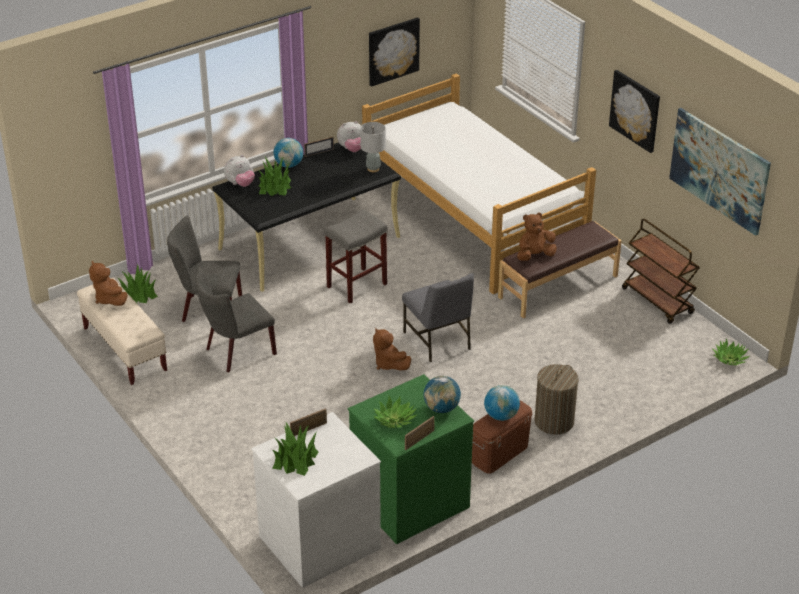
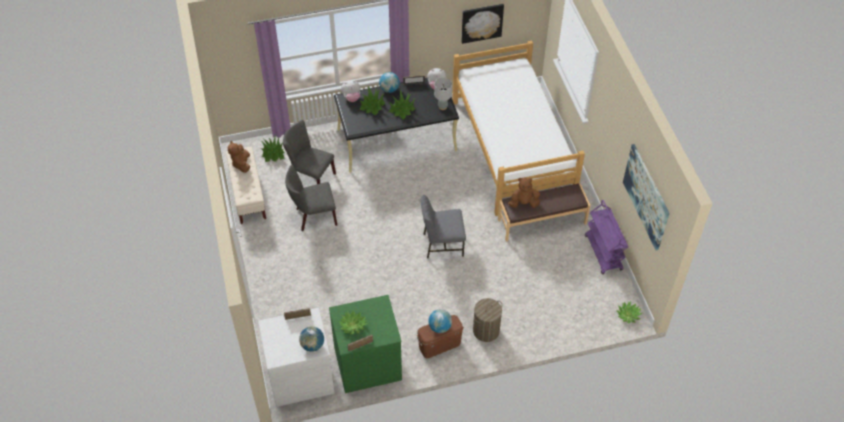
camera: 20 degrees right, 15 degrees up
potted plant [272,422,318,476] -> potted plant moved to [389,90,416,119]
grey stool [324,210,388,304] -> none
brown plush toy [373,328,411,371] -> none
grey chair [402,273,474,362] -> grey chair turned 90 degrees clockwise [420,195,466,259]
globe [423,376,461,413] -> globe moved to [299,326,324,352]
picture [609,70,660,153] -> none
brown cart [622,219,700,324] -> purple cart [585,200,628,274]

